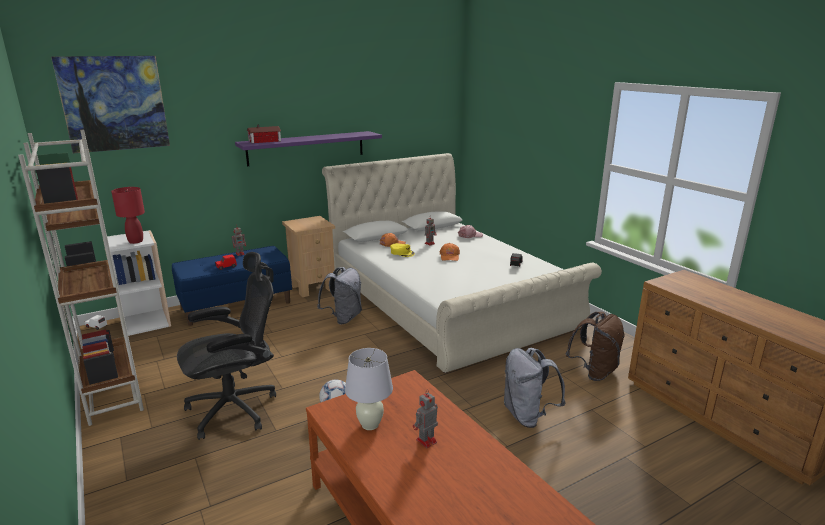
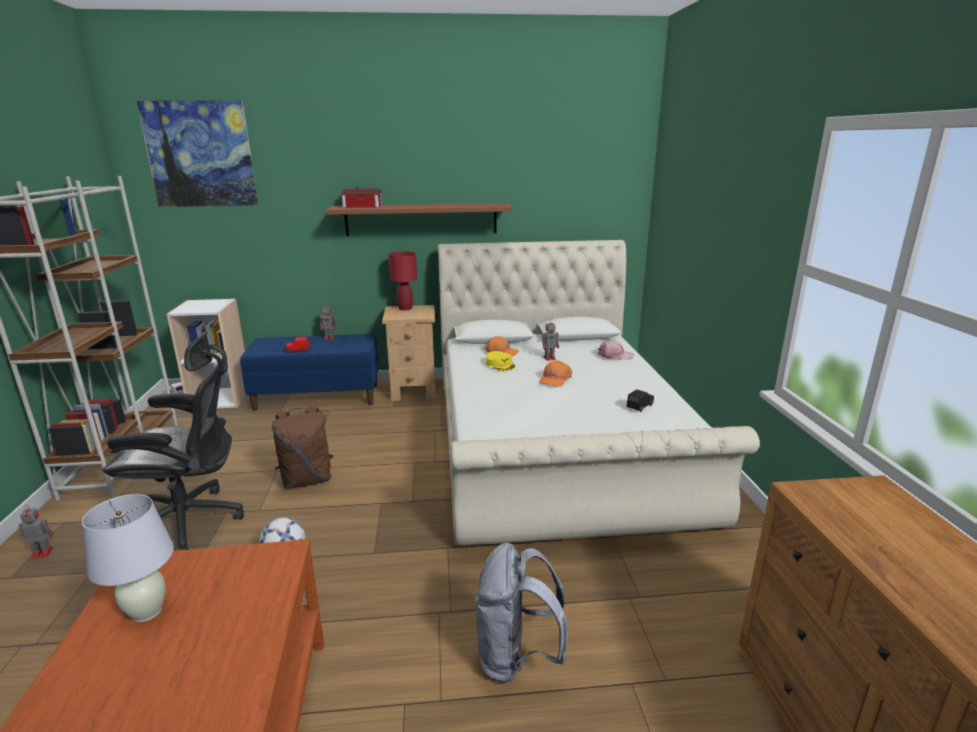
camera: 25 degrees right, 0 degrees up
red table lamp [111,187,145,244] -> red table lamp moved to [389,252,417,310]
purple shelf [235,131,382,167] -> brown shelf [326,203,512,236]
grey backpack [317,267,362,324] -> none
toy robot [413,390,438,448] -> toy robot moved to [17,505,54,559]
brown backpack [566,312,625,381] -> brown backpack moved to [272,406,333,489]

